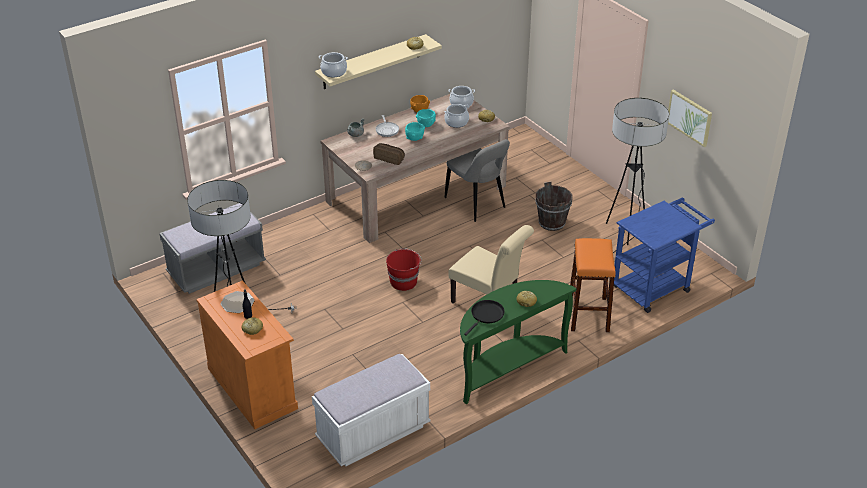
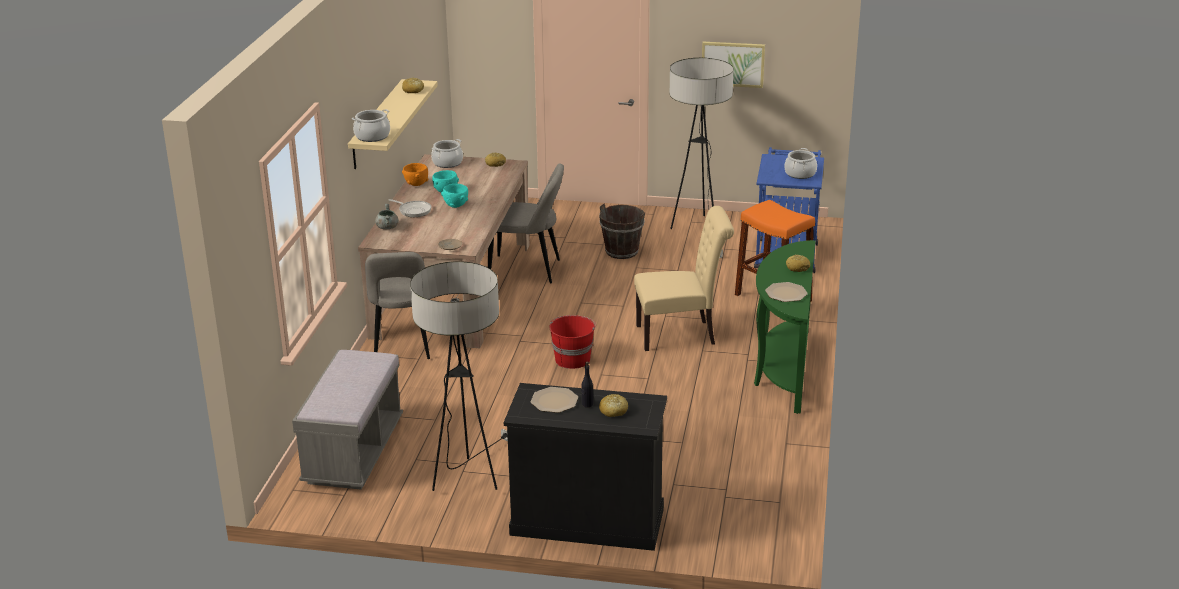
camera: 45 degrees left, 10 degrees down
orange cabinet [196,280,298,429] -> black cabinet [504,383,667,551]
white bench [312,354,430,466] -> none
bread [373,143,405,165] -> none
cooking pot [444,104,469,128] -> cooking pot moved to [784,148,817,179]
black frying pan [464,300,505,336] -> plate [765,282,808,302]
none -> grey chair [365,252,430,359]

